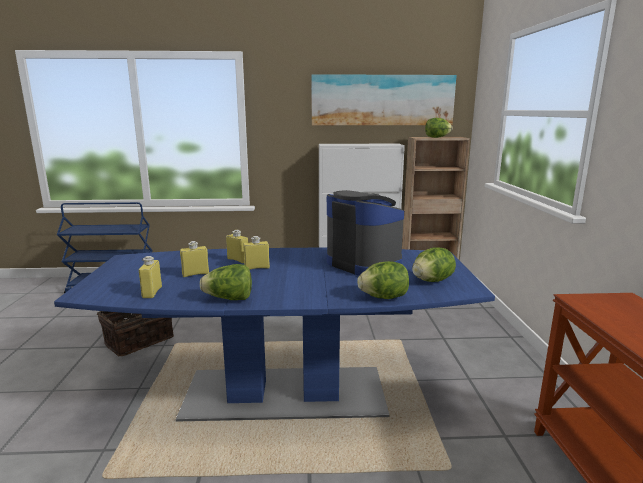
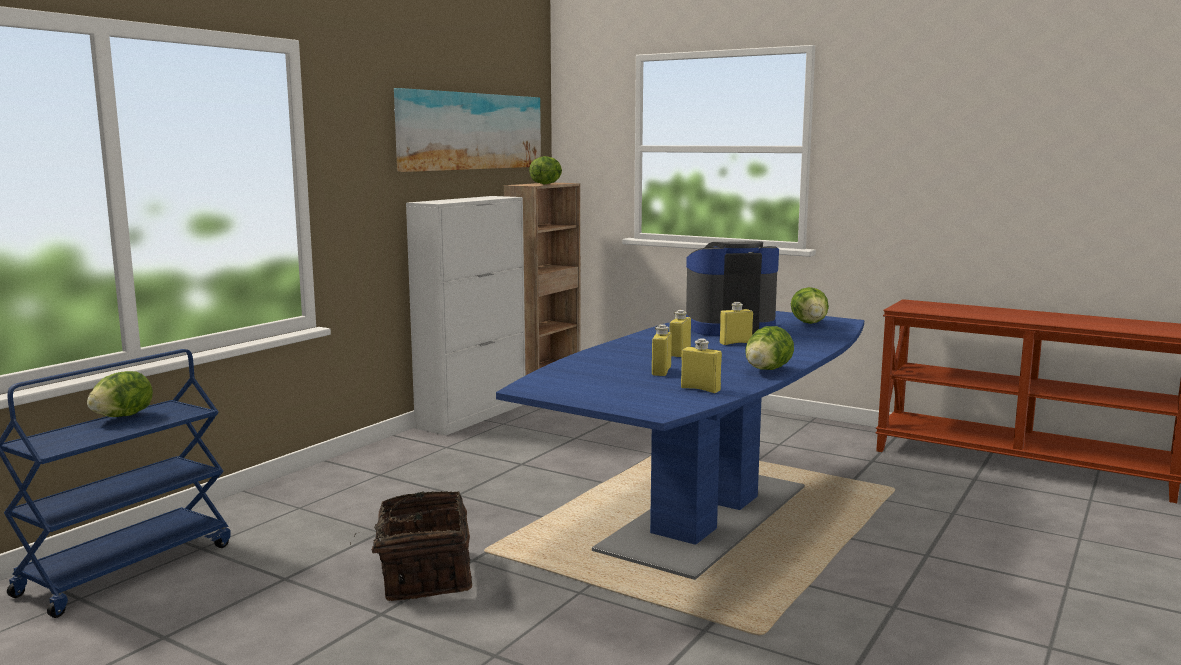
camera: 55 degrees left, 5 degrees down
yellow bottle [226,230,248,263] -> yellow bottle moved to [720,302,753,345]
lettuce [357,261,409,299] -> lettuce moved to [87,371,153,417]

